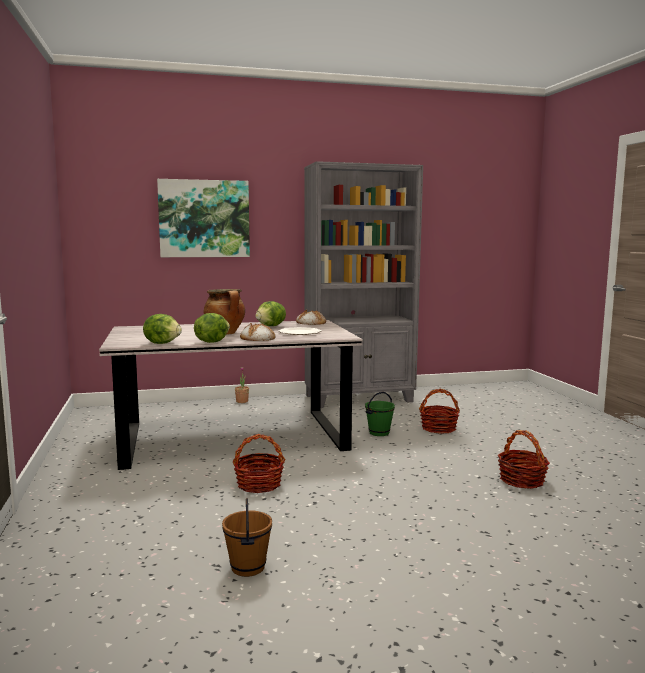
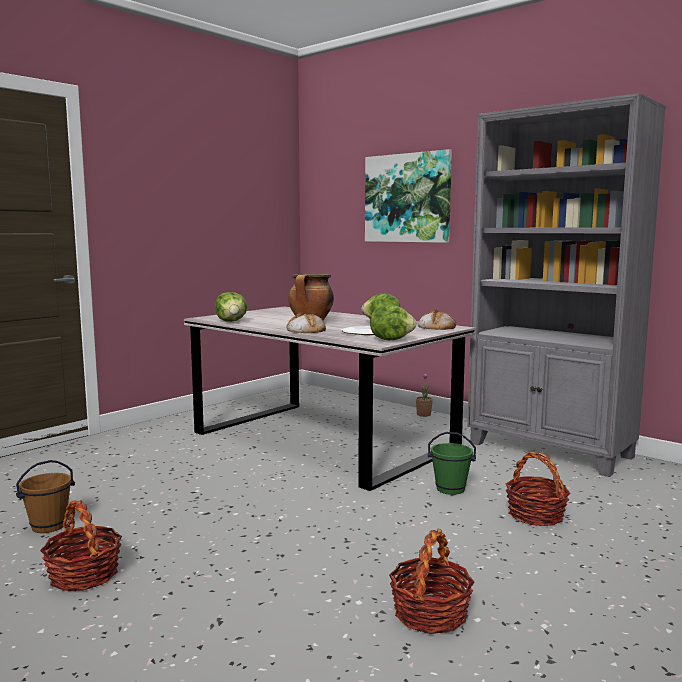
camera: 55 degrees right, 0 degrees up
lettuce [194,313,230,343] -> lettuce moved to [370,305,417,340]
basket [233,434,286,493] -> basket moved to [40,500,122,591]

